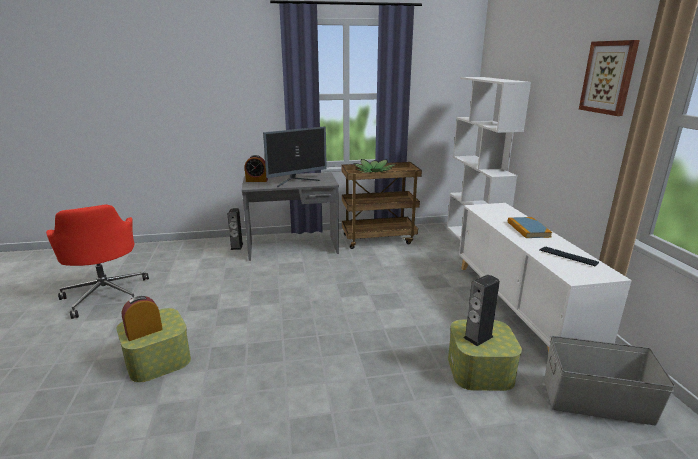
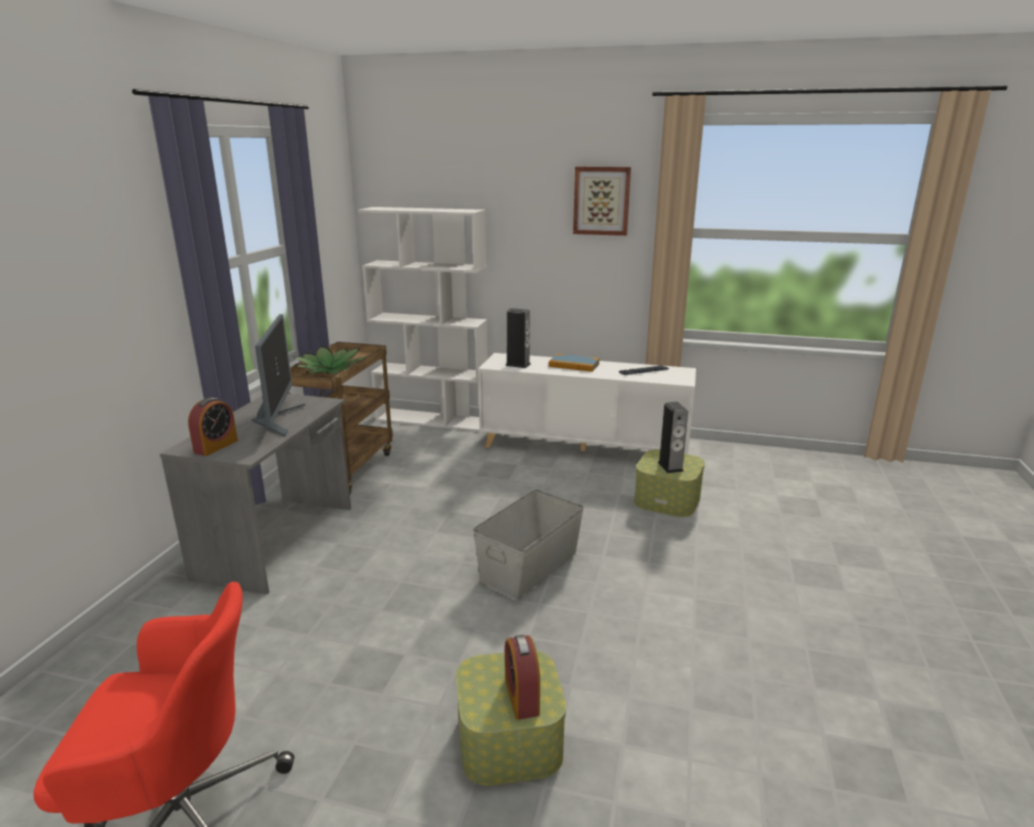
camera: 65 degrees left, 0 degrees up
speaker [228,208,243,250] -> speaker moved to [505,308,531,368]
grey storage box [544,336,676,426] -> grey storage box moved to [473,489,584,599]

